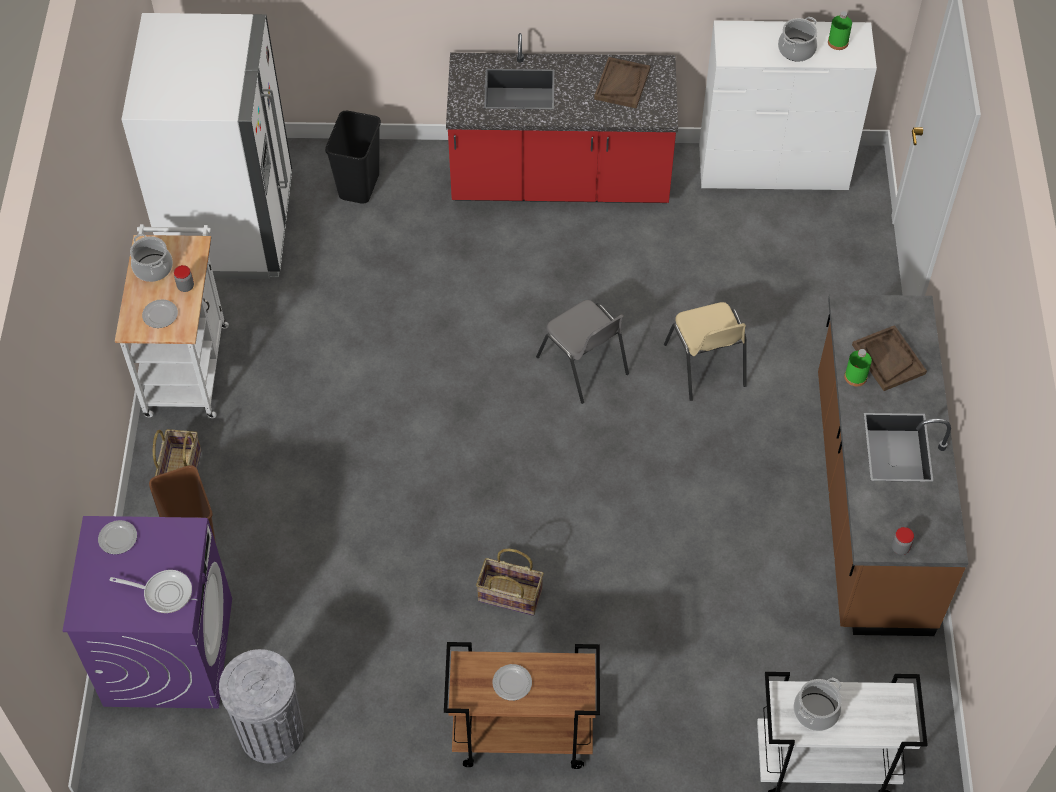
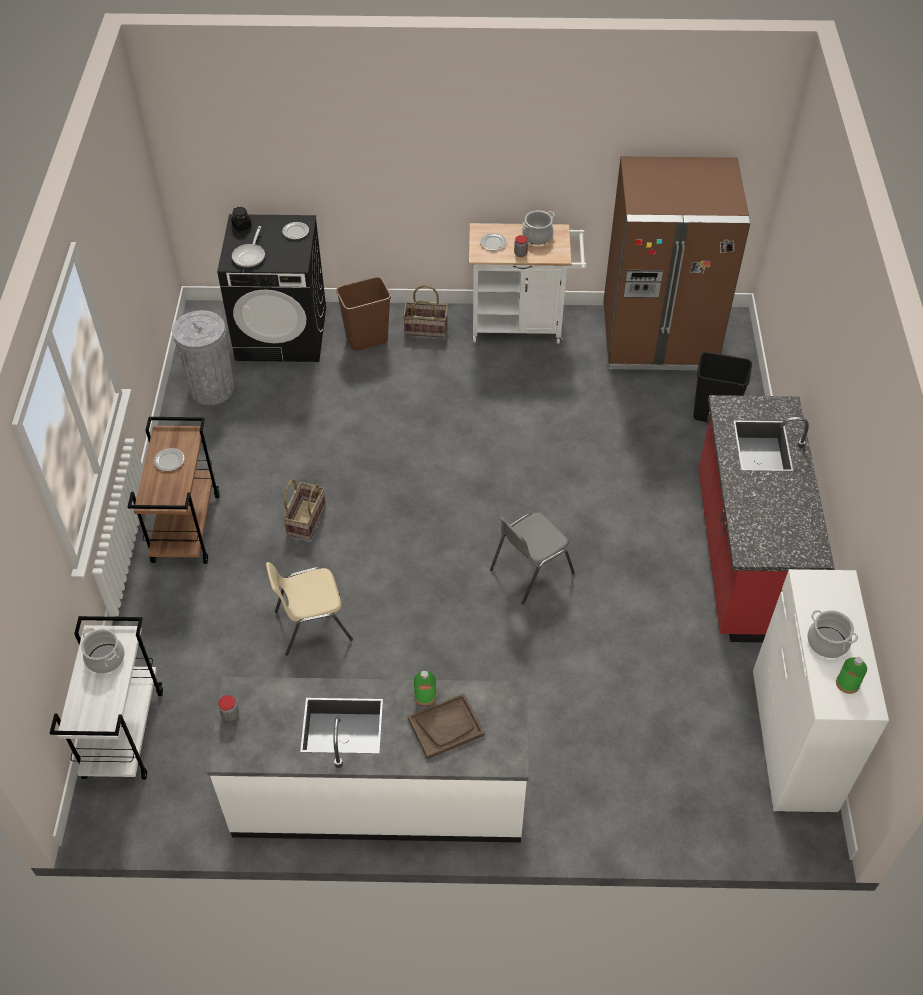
camera: 90 degrees right, 5 degrees down
purple washing machine [63,516,232,709] -> black washing machine [217,214,326,362]
white fridge [122,13,292,279] -> brown fridge [603,156,750,370]
brown tray [594,57,650,109] -> none
beige chair [664,302,747,401] -> beige chair moved to [266,562,353,656]
brown counter [818,294,968,636] -> white counter [207,677,529,842]
none -> black jar [231,207,252,231]

